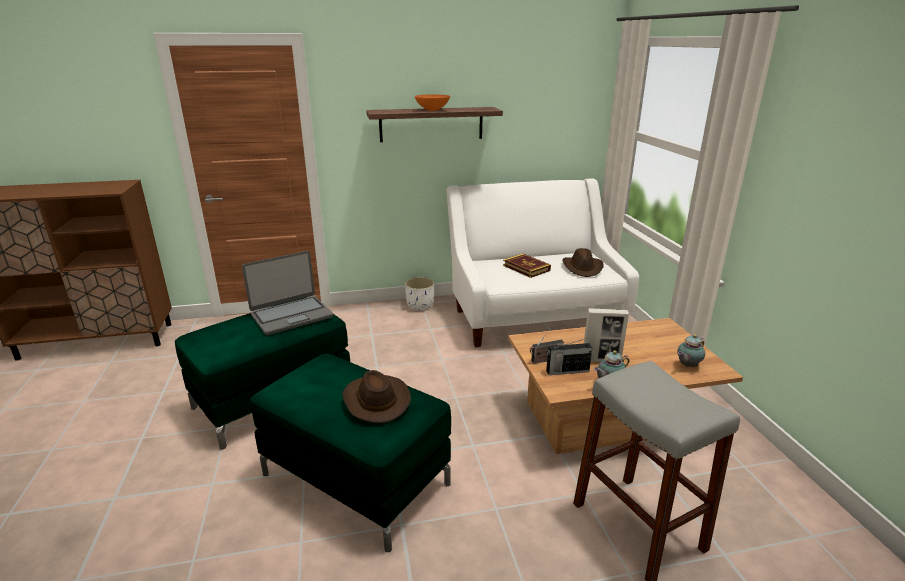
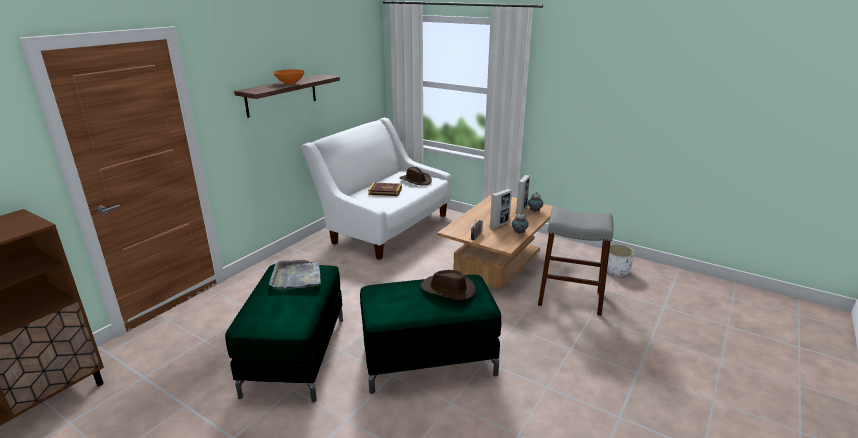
camera: 45 degrees left, 0 degrees up
laptop [242,251,333,335] -> grey tray [269,260,320,289]
white planter [405,277,434,310] -> white planter moved to [607,244,635,276]
radio [546,339,592,375] -> none
none -> picture frame [516,175,530,214]

